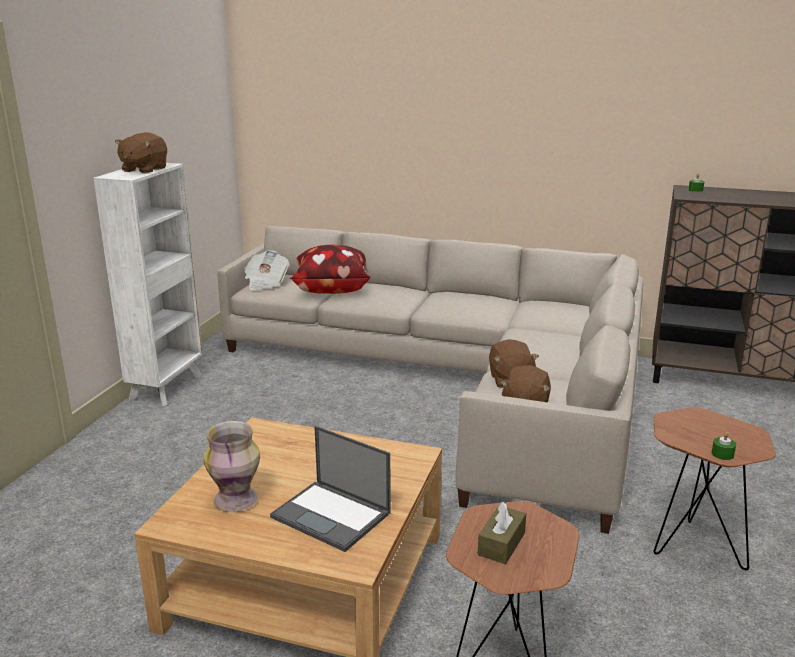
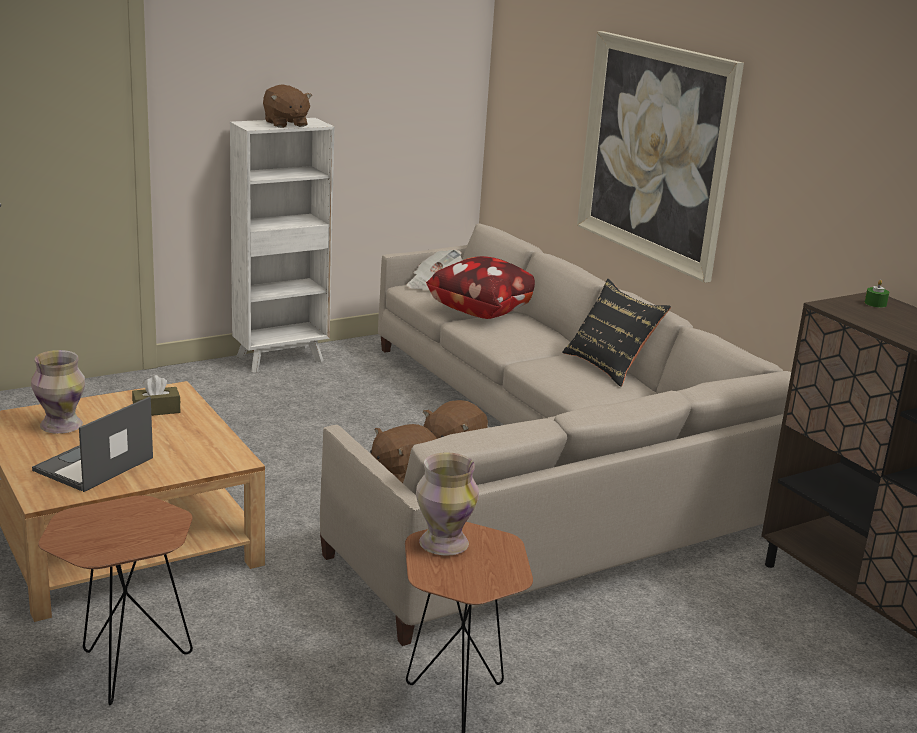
camera: 40 degrees right, 0 degrees up
brown plush toy [115,132,167,173] -> brown plush toy turned 90 degrees counterclockwise [263,84,312,128]
laptop [270,426,391,552] -> laptop turned 45 degrees clockwise [32,396,153,492]
brown tissue box [478,502,526,564] -> brown tissue box moved to [132,375,180,416]
green candle [711,432,736,460] -> none
none -> vase [416,453,479,556]
none -> black pillow [562,279,671,387]
none -> picture [577,31,744,283]

